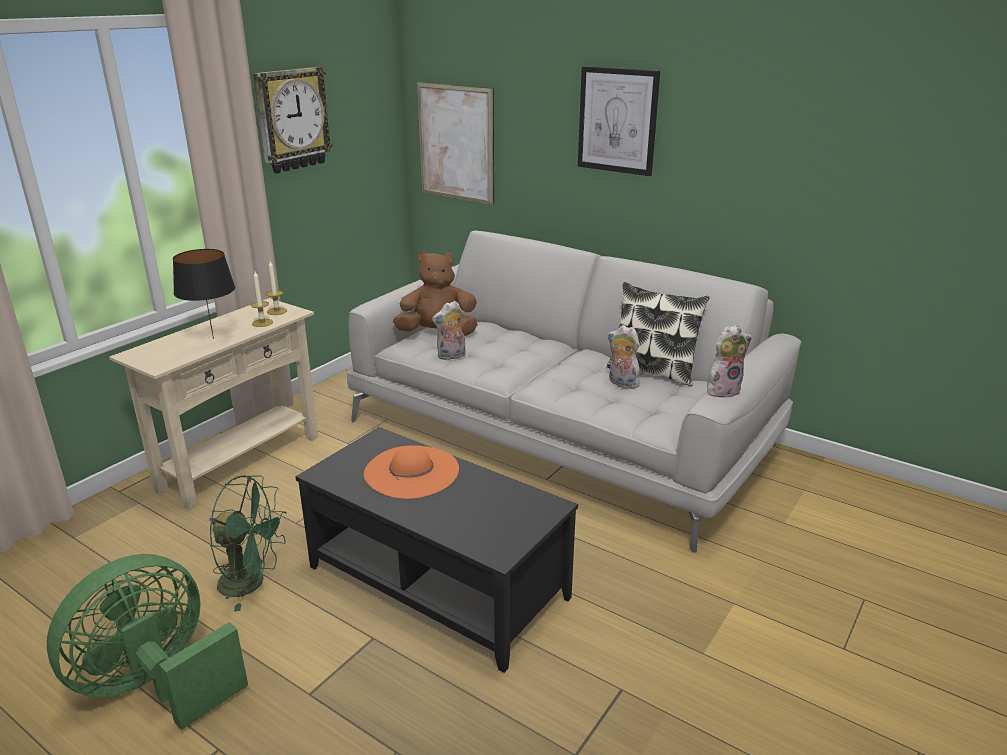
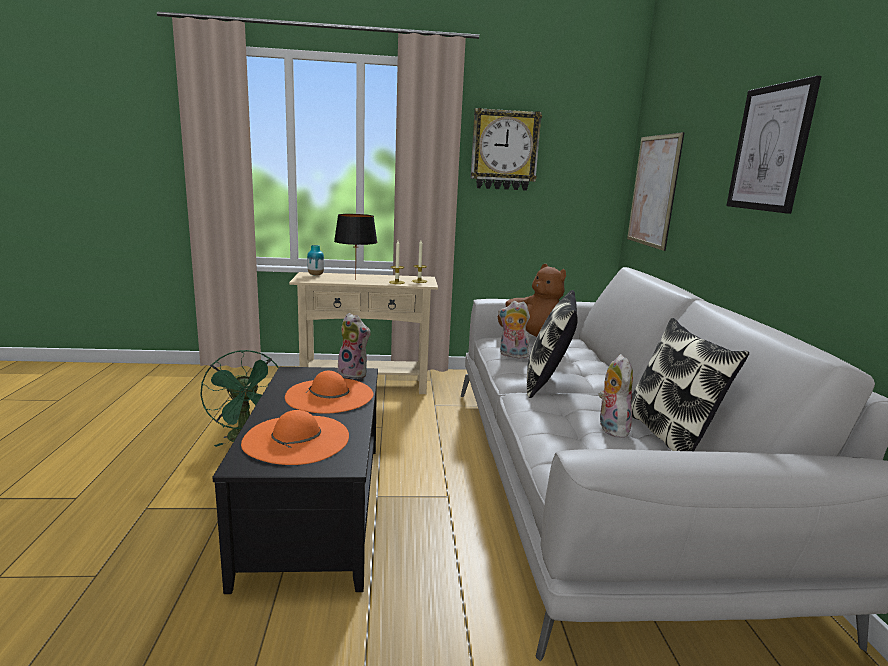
camera: 50 degrees right, 10 degrees down
green fan [47,554,248,730] -> none
plush toy [707,325,752,397] -> plush toy moved to [338,313,371,379]
none -> orange hat [241,410,349,465]
none -> vase [307,245,324,276]
none -> pillow [527,290,578,398]

